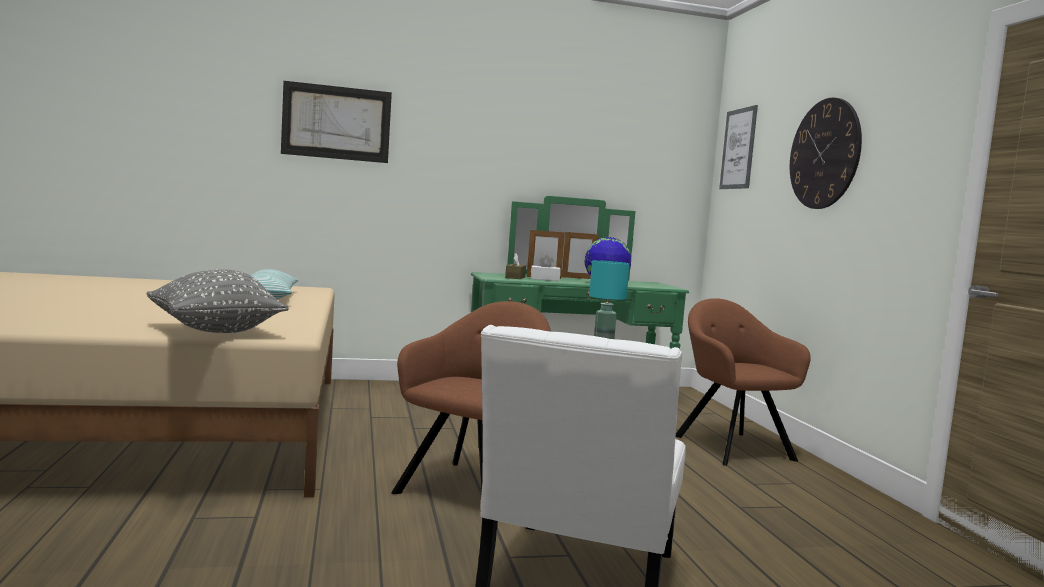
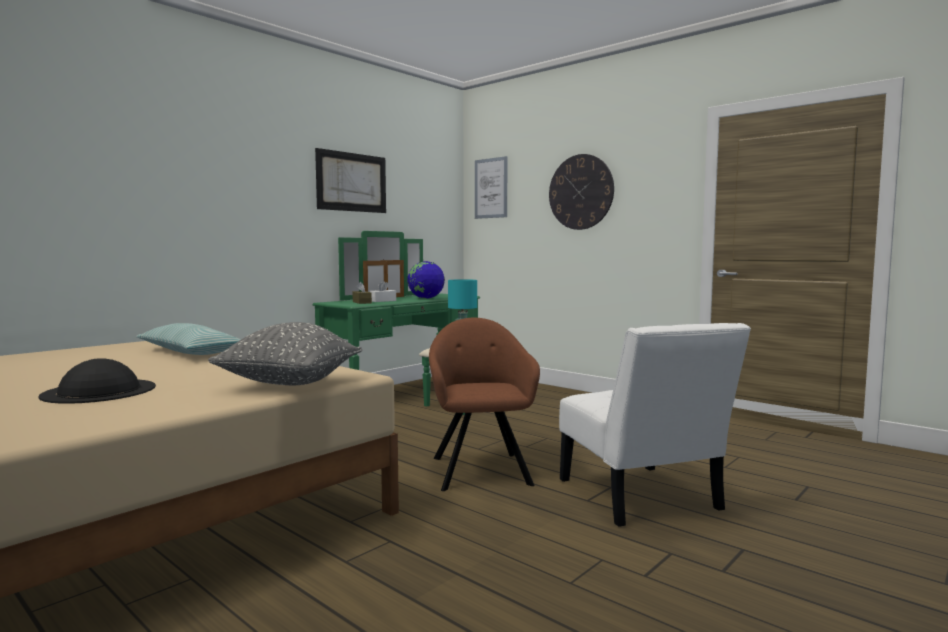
camera: 35 degrees left, 0 degrees up
picture [281,81,392,163] -> picture moved to [315,148,386,213]
brown armchair [676,298,811,466] -> none
none -> black hat [39,358,156,404]

